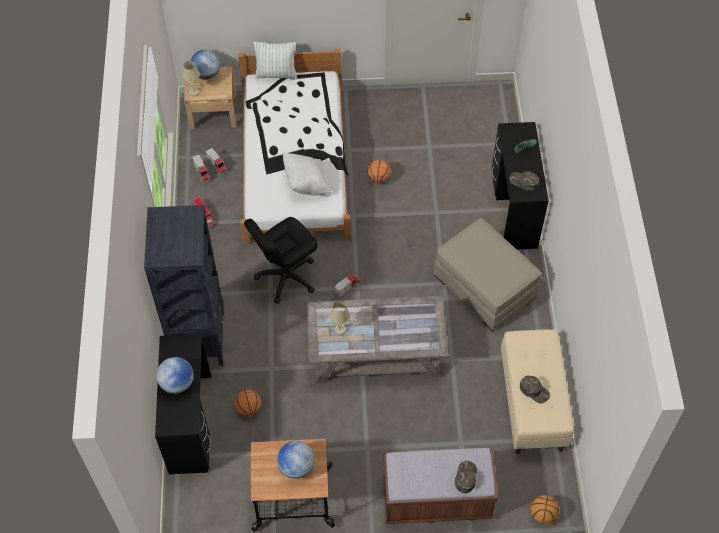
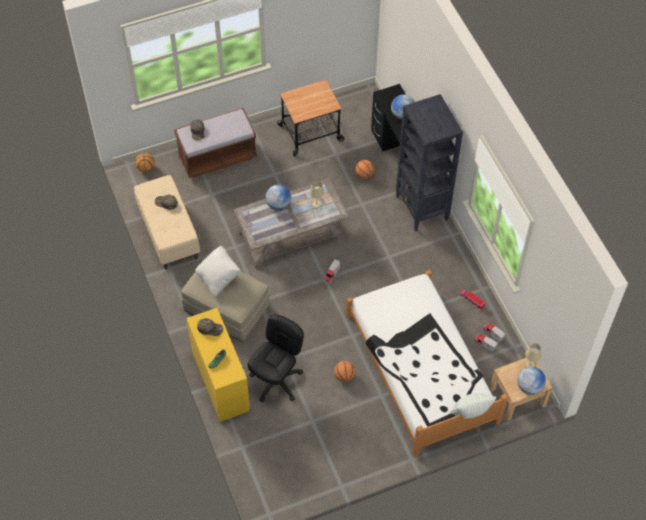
camera: 160 degrees right, 0 degrees up
black office chair [244,217,318,304] -> black office chair moved to [248,314,304,402]
globe [277,441,315,479] -> globe moved to [265,185,291,210]
white pillow [283,152,331,195] -> white pillow moved to [195,246,240,297]
black desk [491,122,549,249] -> yellow desk [186,308,250,422]

